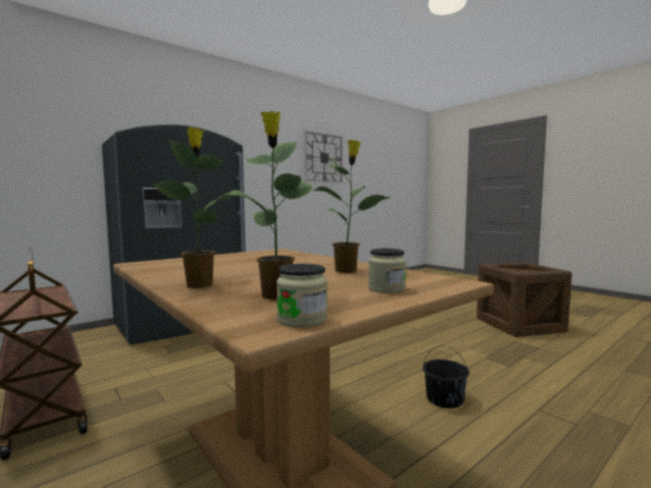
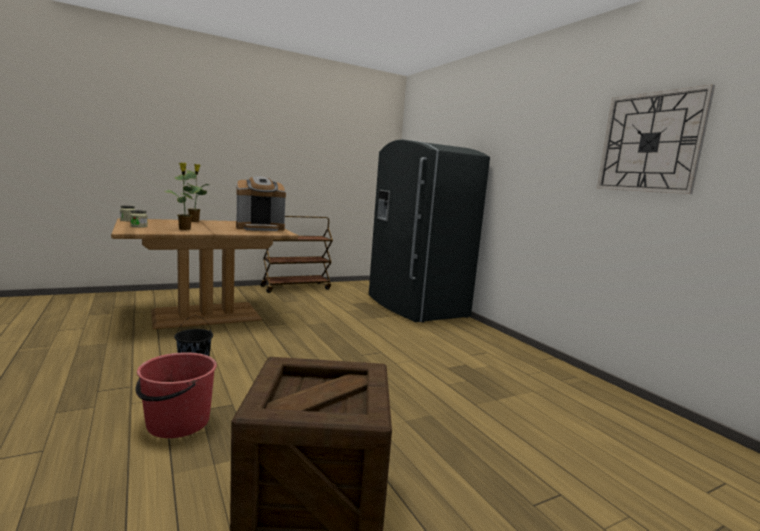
camera: 100 degrees right, 5 degrees up
potted plant [226,111,313,299] -> none
none -> red bucket [136,352,217,438]
none -> coffee machine [236,176,286,231]

